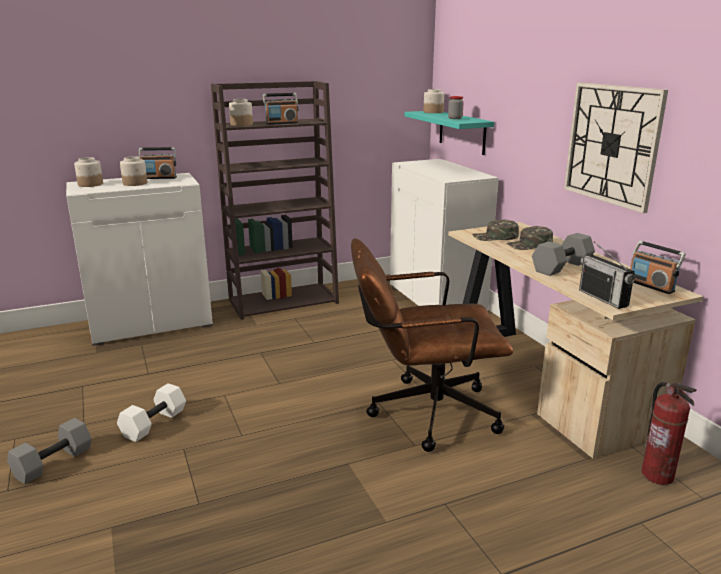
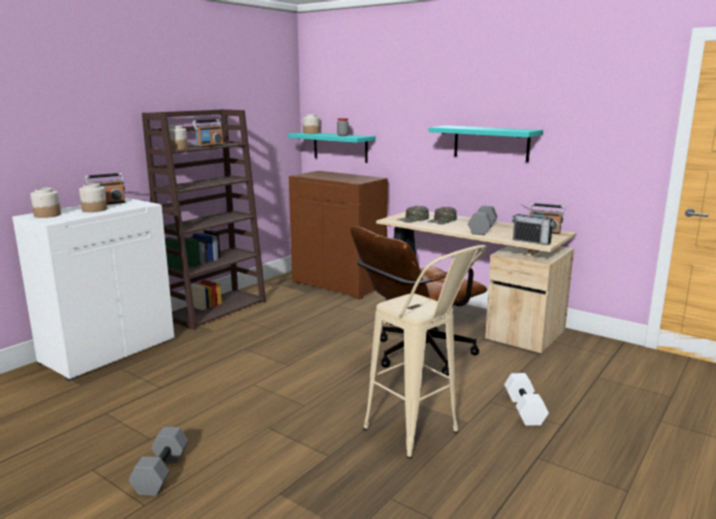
camera: 30 degrees left, 5 degrees down
white dumbbell [117,383,186,442] -> white dumbbell moved to [504,373,549,426]
white cabinet [390,159,499,311] -> brown cabinet [289,171,388,299]
wall clock [564,82,668,213] -> turquoise shelf [429,125,543,162]
fire extinguisher [641,382,697,485] -> none
none -> beige stool [363,245,487,459]

